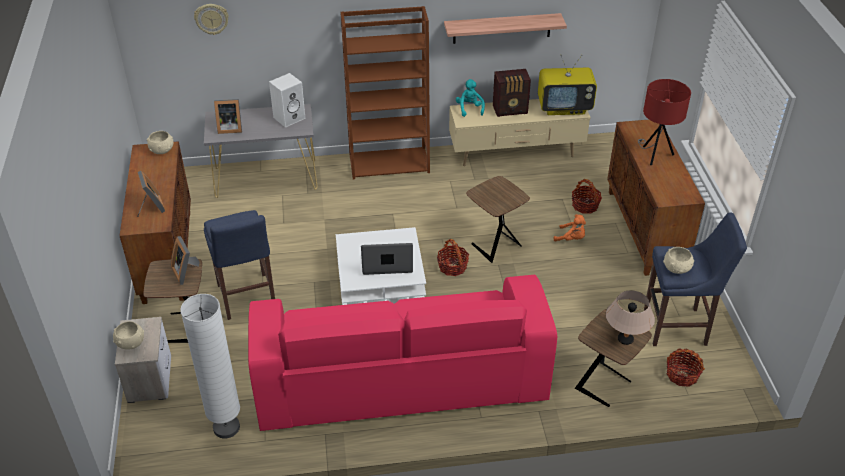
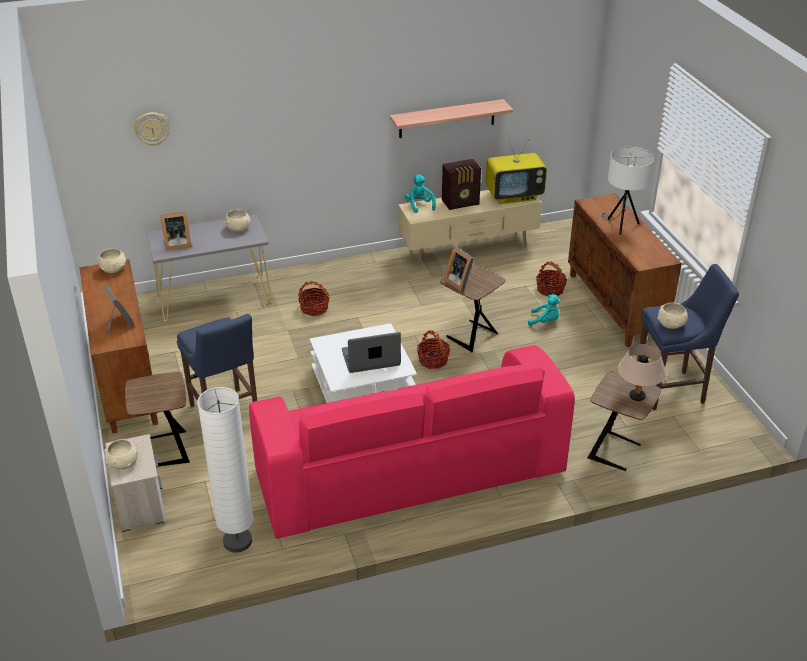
camera: 10 degrees left, 5 degrees down
picture frame [171,236,200,285] -> picture frame moved to [444,247,474,292]
white speaker [269,73,306,128] -> beige bowl [224,209,251,232]
brown bookcase [341,6,430,179] -> none
orange plush toy [553,214,586,242] -> turquoise plush toy [528,294,560,326]
red table lamp [638,79,691,165] -> white table lamp [601,147,654,235]
basket [666,348,705,387] -> basket moved to [298,281,330,316]

